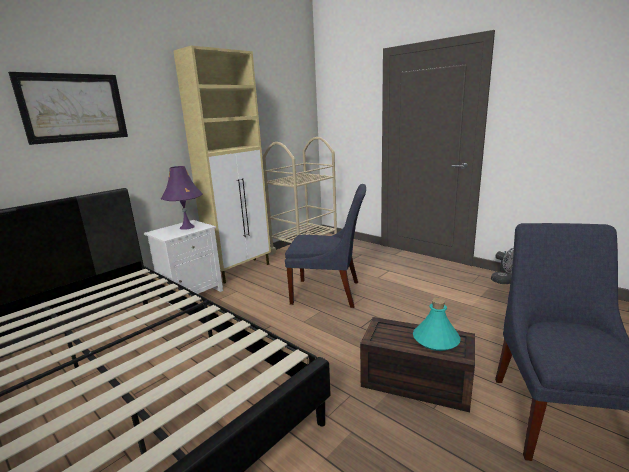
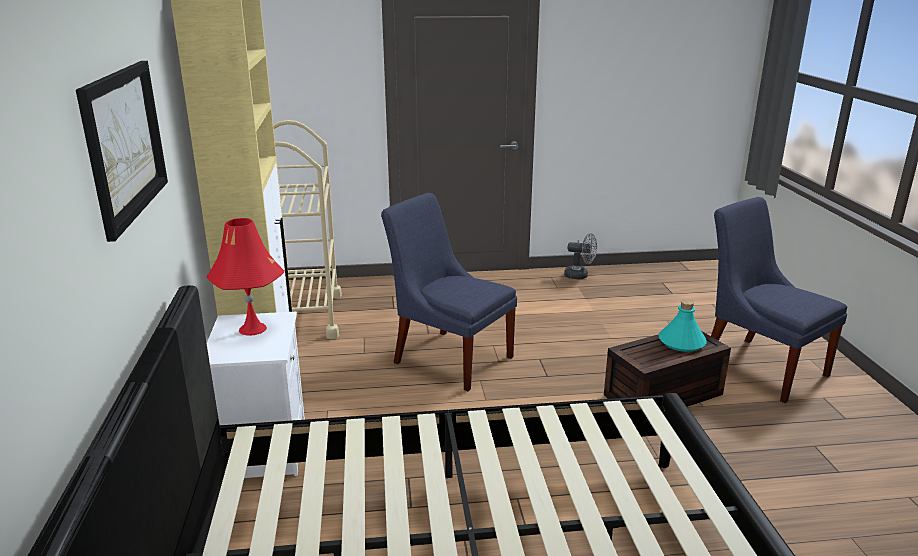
camera: 50 degrees left, 5 degrees up
purple table lamp [161,166,203,230] -> red table lamp [206,218,285,336]
blue chair [285,184,366,308] -> blue chair turned 105 degrees counterclockwise [381,193,517,391]

